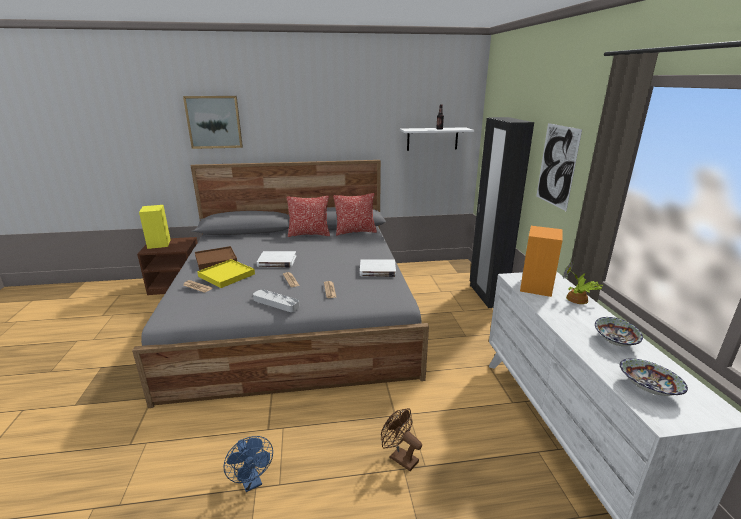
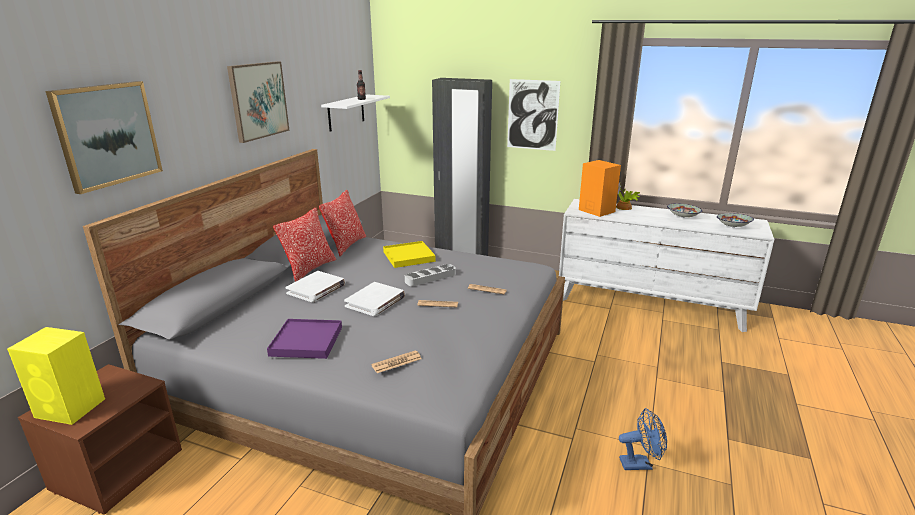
camera: 60 degrees left, 0 degrees up
brown tray [195,246,237,270] -> purple tray [267,319,342,359]
yellow tray [197,259,255,288] -> yellow tray moved to [383,241,436,268]
grey tray [253,289,300,312] -> grey tray moved to [405,264,456,286]
white book [360,259,396,277] -> white book moved to [285,271,345,302]
brown fan [381,408,422,471] -> none
none -> picture [227,61,289,143]

